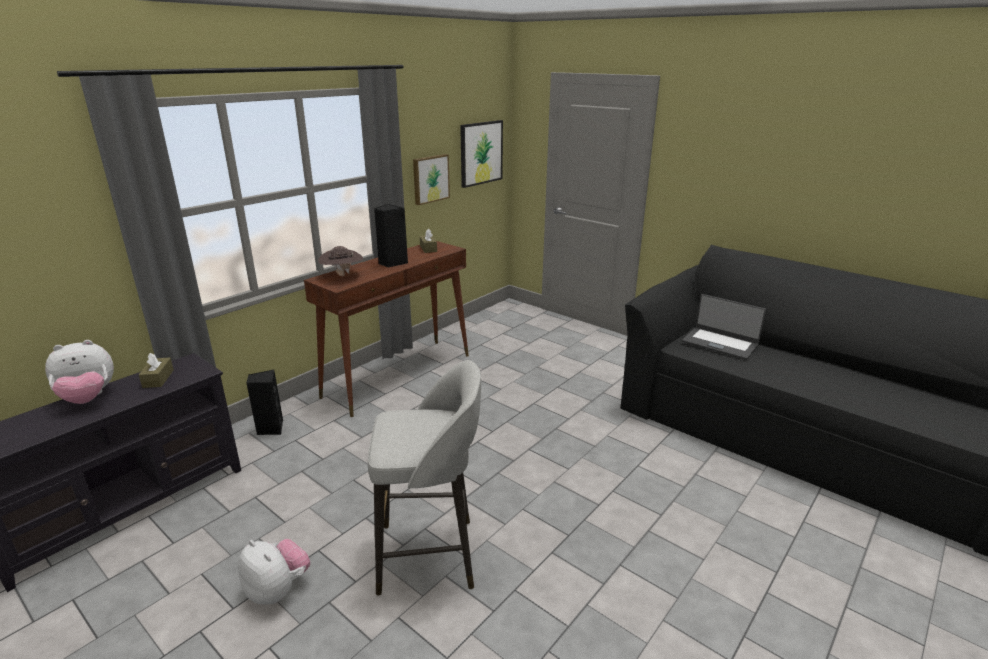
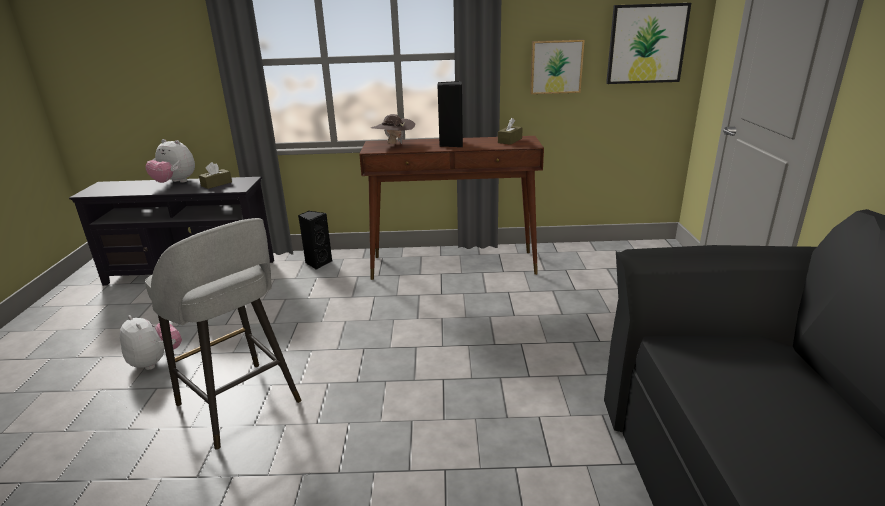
camera: 50 degrees right, 0 degrees up
plush toy [238,539,310,604] -> plush toy turned 45 degrees counterclockwise [120,315,182,370]
laptop [682,294,766,360] -> none

